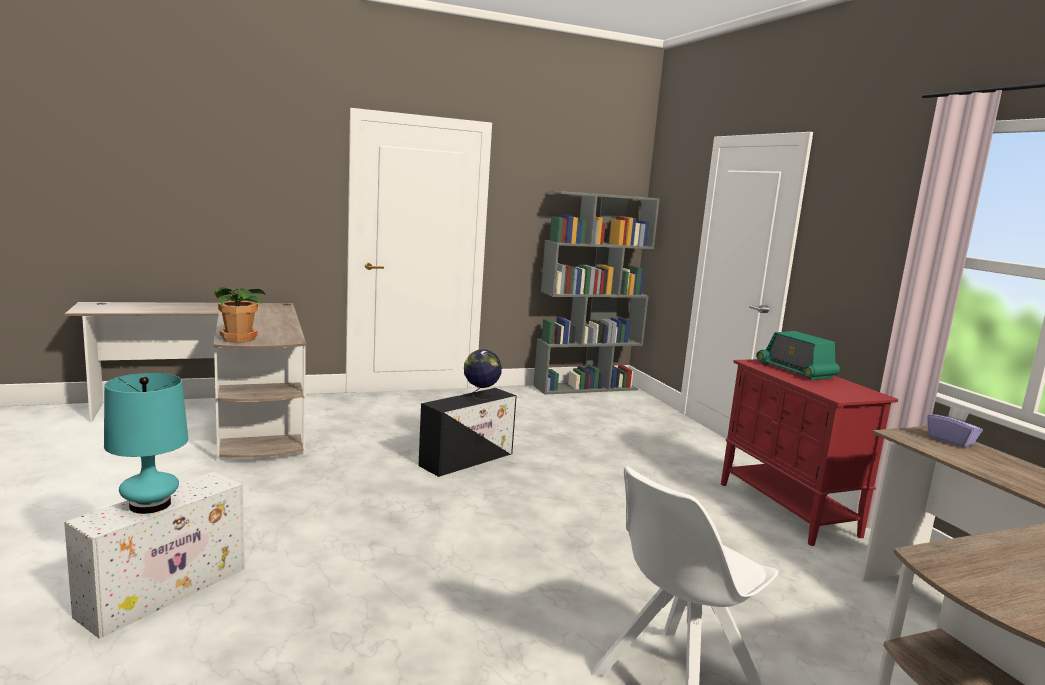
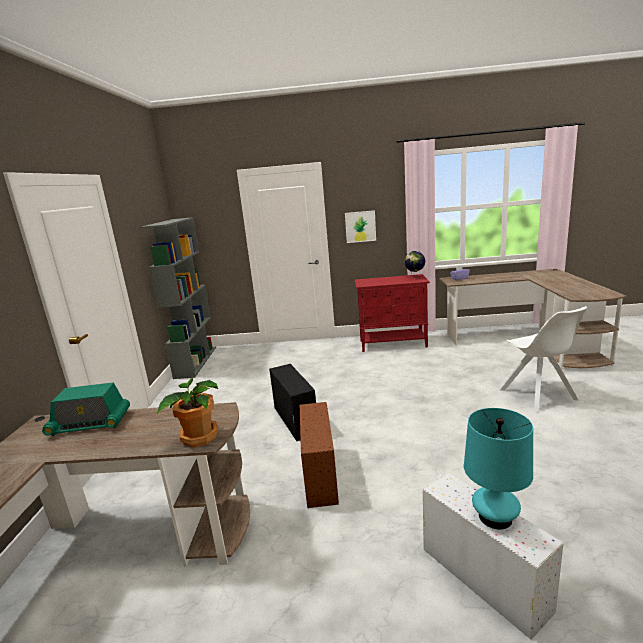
camera: 65 degrees left, 5 degrees up
globe [464,349,502,400] -> globe moved to [404,251,426,278]
radio [756,331,840,380] -> radio moved to [42,382,130,436]
none -> brown storage box [300,402,339,508]
none -> picture [345,210,376,243]

